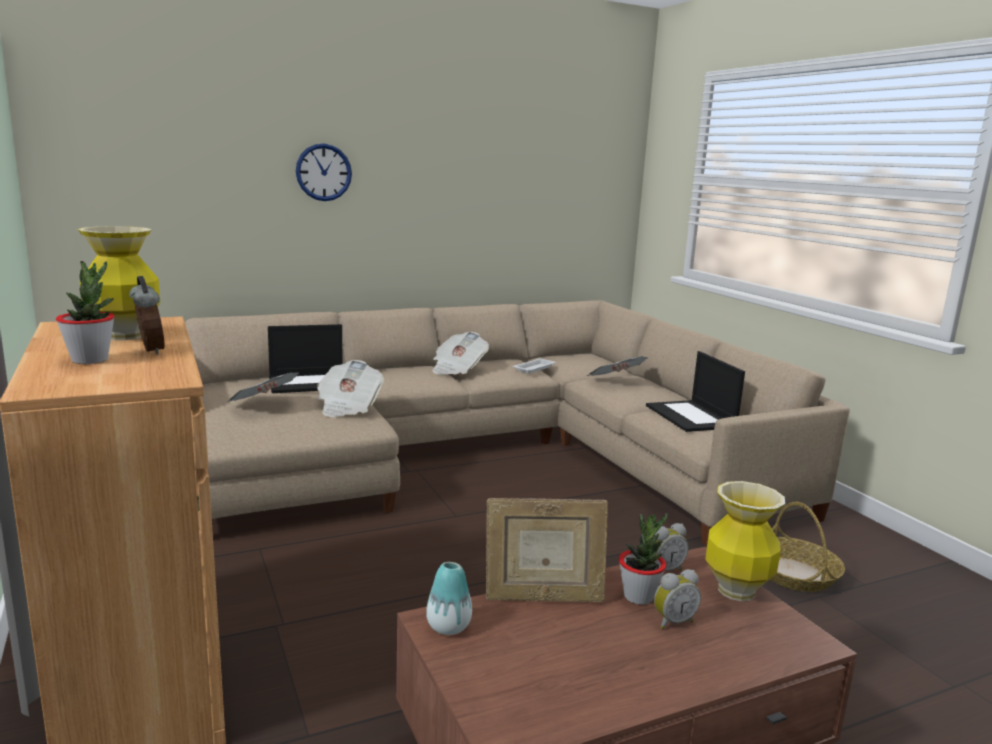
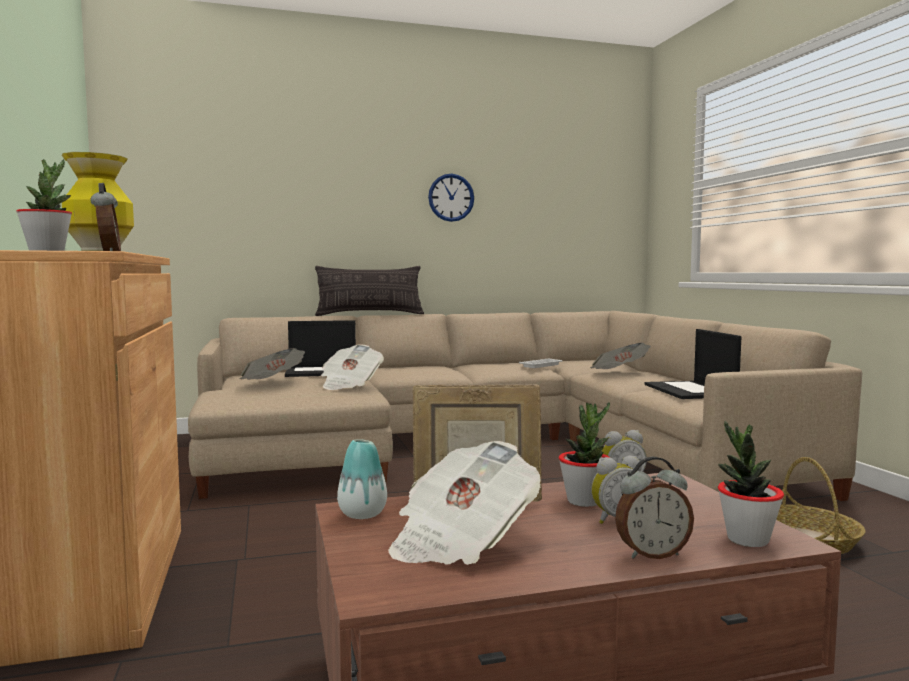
camera: 10 degrees right, 10 degrees down
wall clock [296,144,352,201] -> wall clock moved to [428,174,474,222]
newspaper [432,332,489,375] -> newspaper moved to [388,441,541,565]
vase [705,481,785,601] -> none
none -> pillow [315,266,424,316]
none -> alarm clock [615,457,694,559]
none -> potted plant [718,421,784,547]

